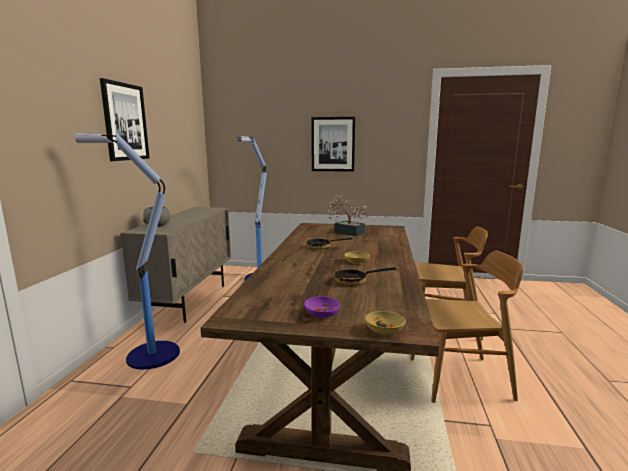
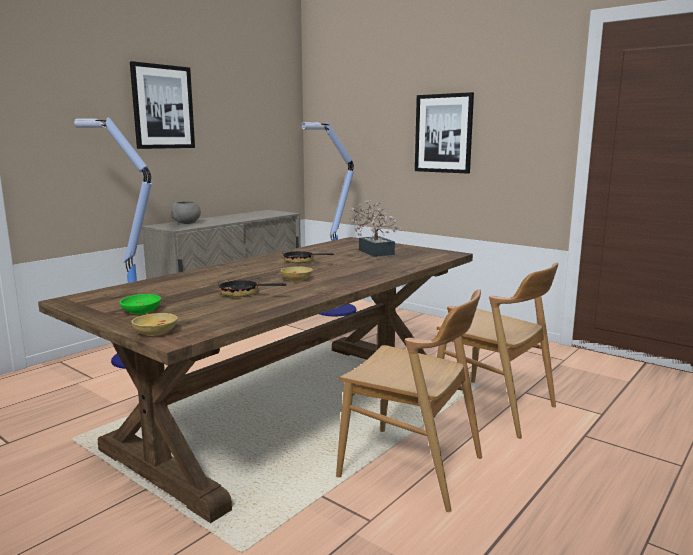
camera: 30 degrees right, 0 degrees up
purple bowl [304,296,340,318] -> green bowl [119,294,161,314]

